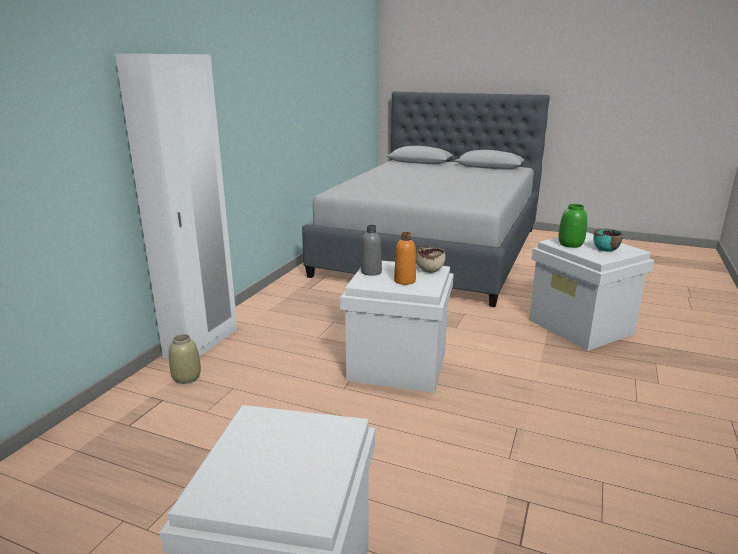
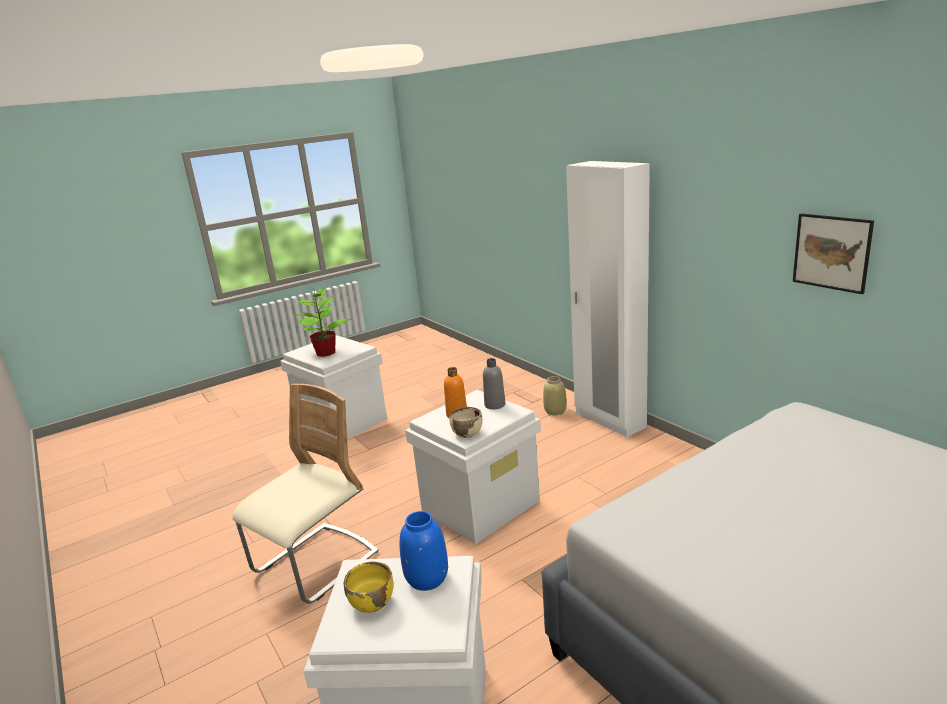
camera: 125 degrees right, 0 degrees up
green vase [558,204,587,248] -> blue vase [400,511,448,591]
turquoise bowl [593,229,623,252] -> yellow bowl [344,561,394,613]
none -> beige chair [232,384,379,604]
none -> potted plant [297,288,351,357]
none -> picture [793,213,874,294]

